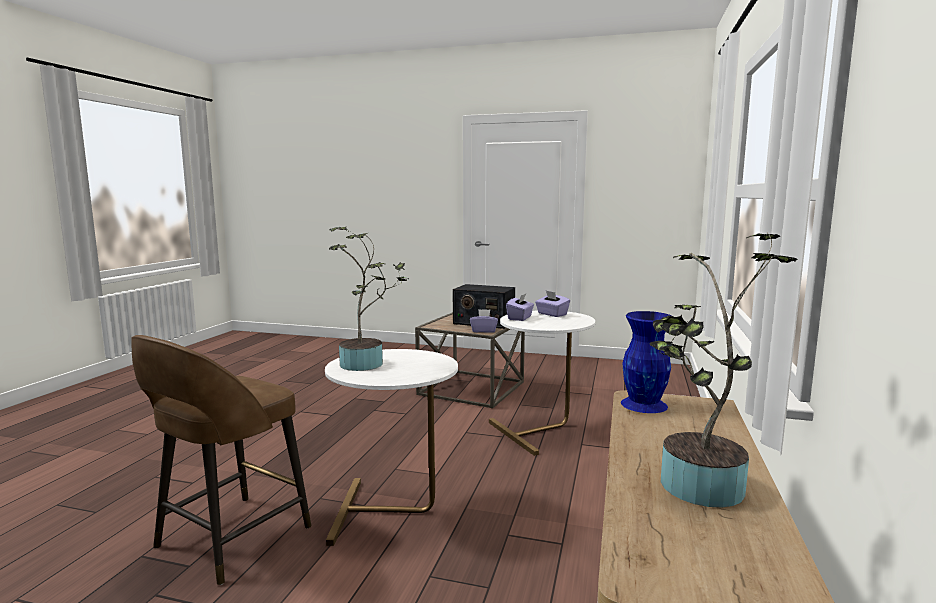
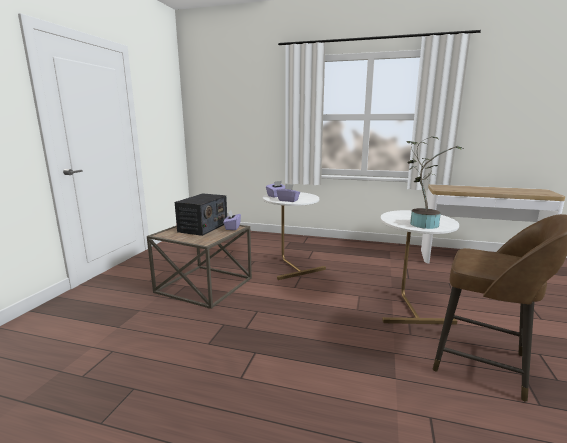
camera: 90 degrees left, 5 degrees up
blue vase [621,311,671,413] -> none
potted plant [649,233,797,507] -> none

